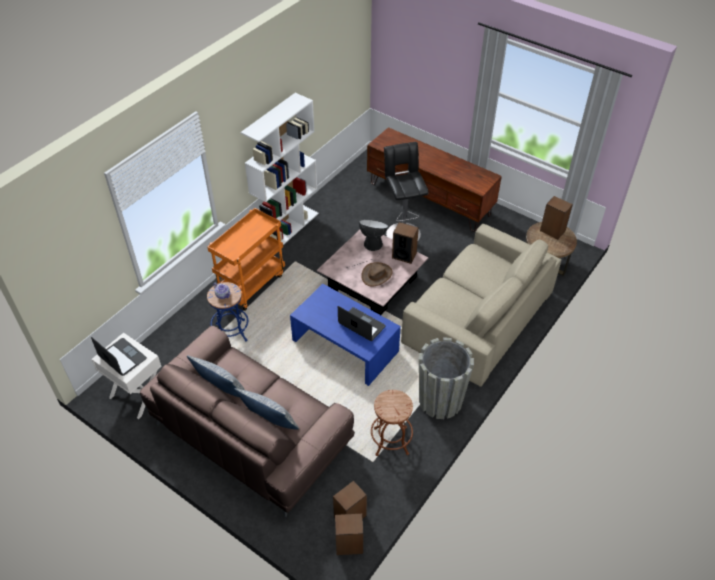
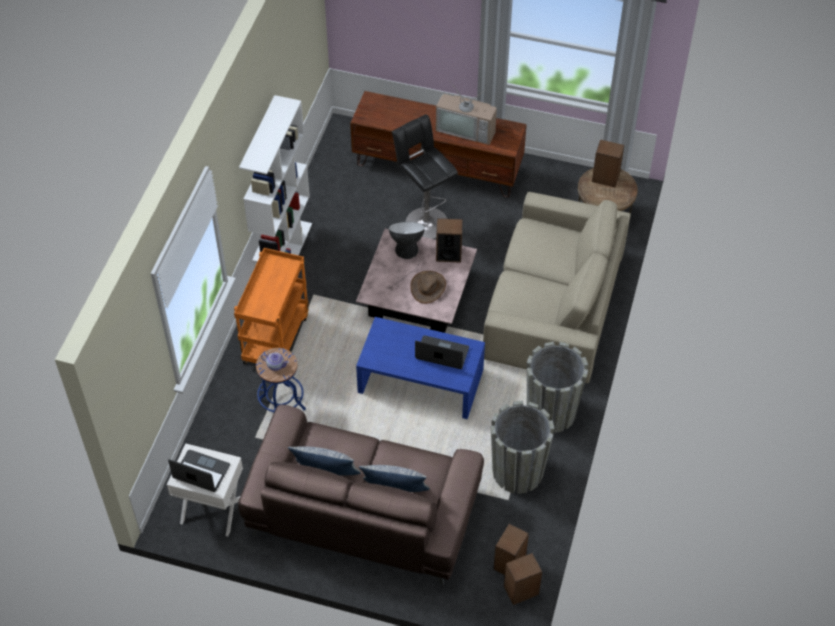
camera: 20 degrees left, 5 degrees up
brown stool [371,390,413,456] -> grey planter [491,401,555,494]
none -> television [436,83,497,145]

